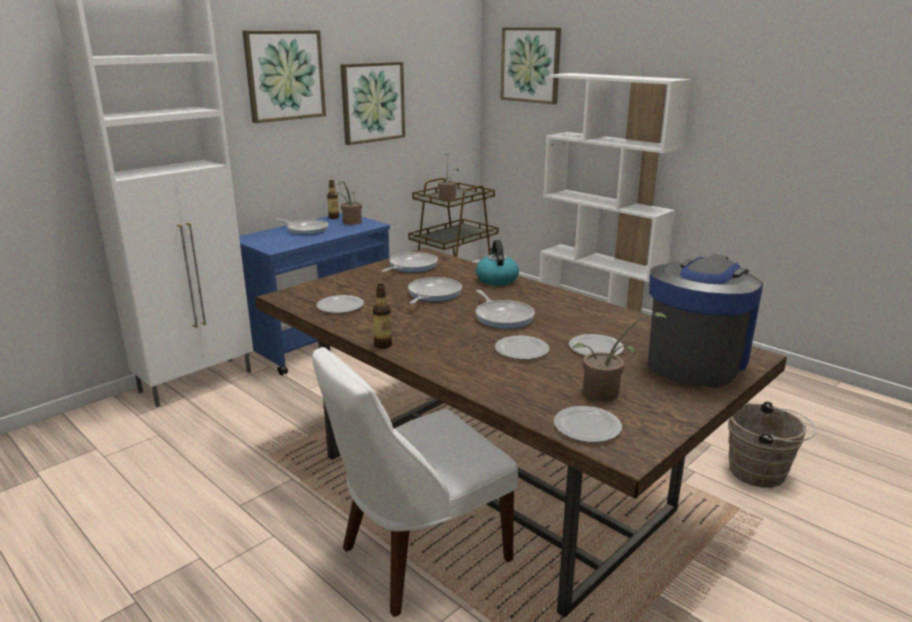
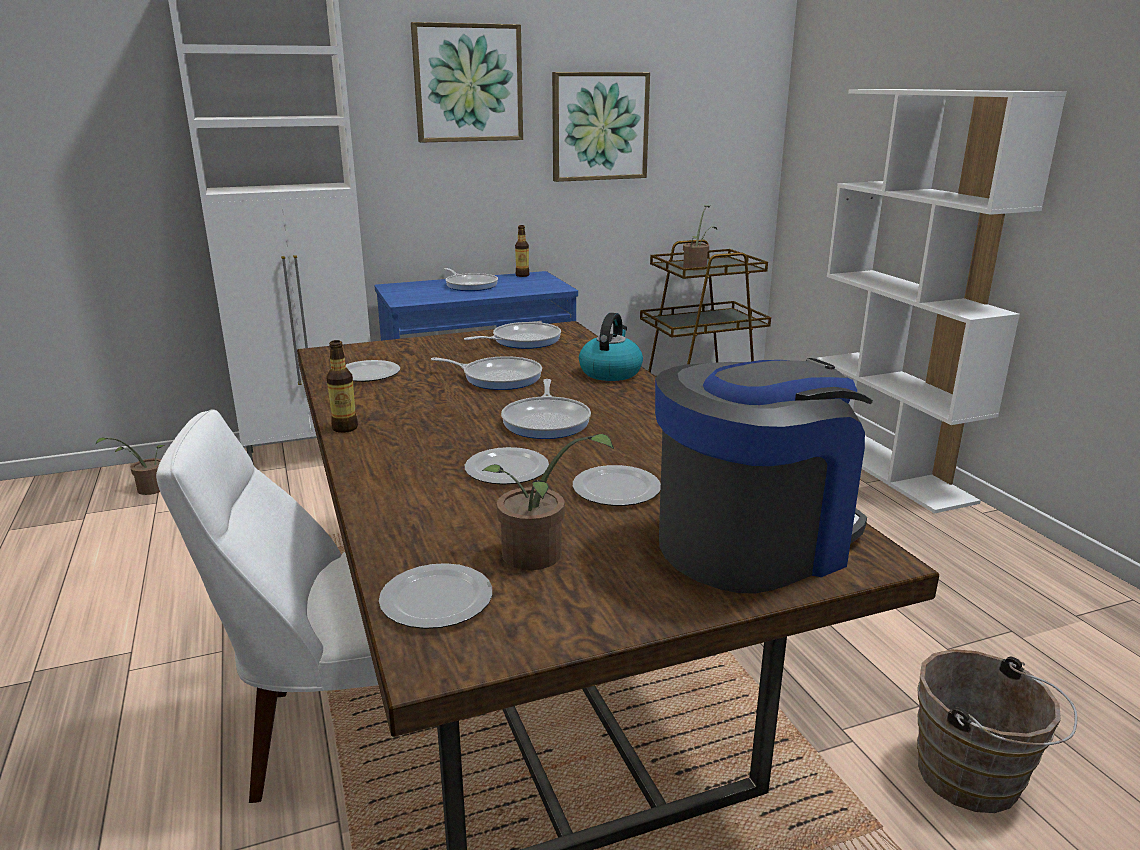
camera: 25 degrees right, 0 degrees up
potted plant [334,181,362,225] -> potted plant moved to [96,438,164,495]
frying pan [408,277,462,304] -> frying pan turned 60 degrees clockwise [431,356,542,390]
picture [500,28,561,104] -> none

